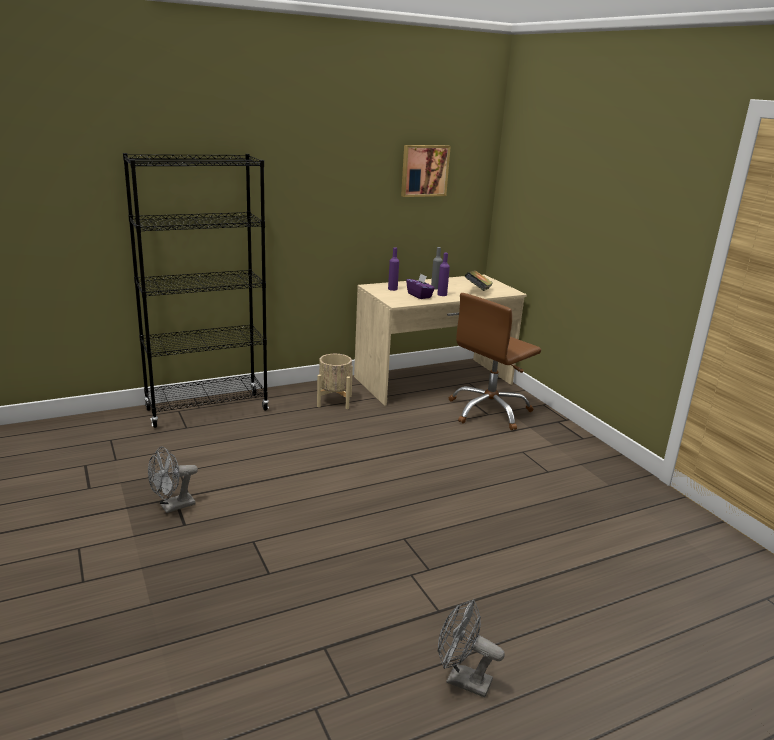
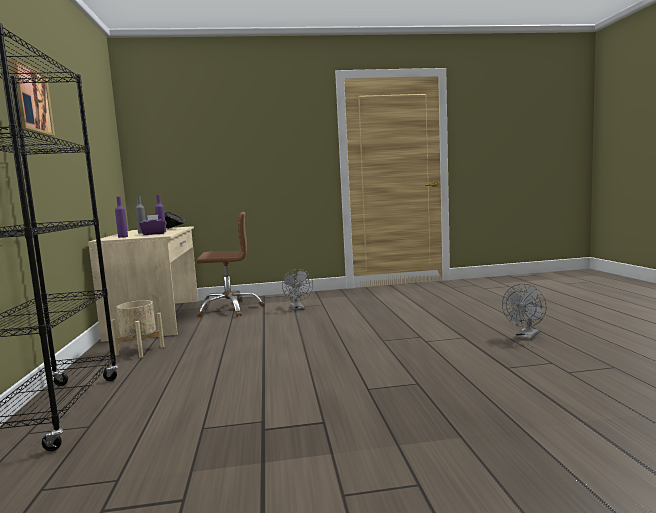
camera: 70 degrees left, 15 degrees down
grey fan [148,446,198,513] -> grey fan moved to [282,269,313,310]
picture [401,145,451,197] -> picture moved to [7,59,55,136]
brown office chair [449,293,541,430] -> brown office chair turned 75 degrees counterclockwise [196,212,265,317]

